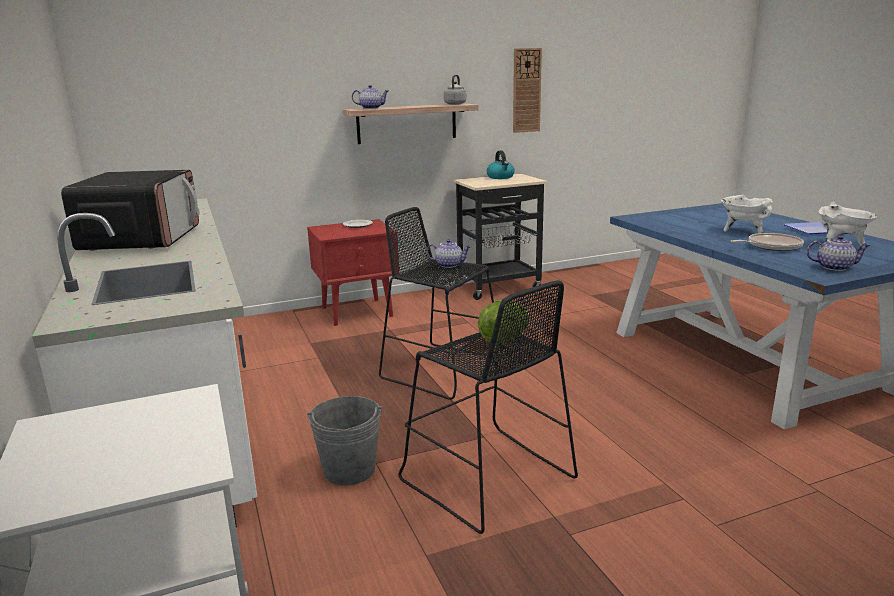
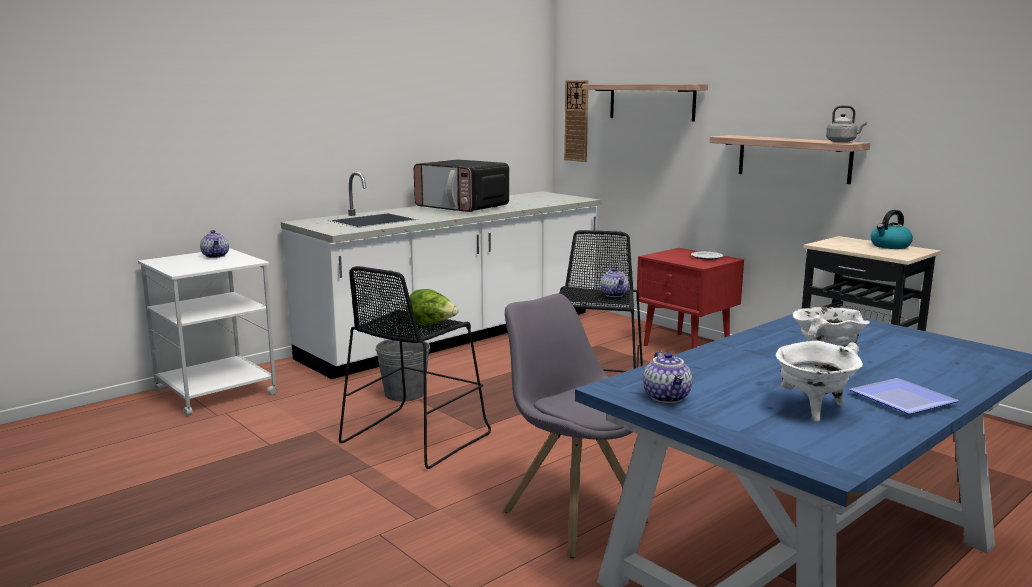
camera: 70 degrees right, 5 degrees down
microwave [61,170,200,251] -> microwave turned 60 degrees clockwise [414,159,509,212]
teapot [352,85,388,109] -> teapot moved to [200,230,229,258]
wall clock [513,48,542,133] -> wall clock moved to [564,80,589,162]
frying pan [731,233,804,251] -> none
none -> grey chair [503,294,649,558]
none -> shelf [582,84,708,121]

